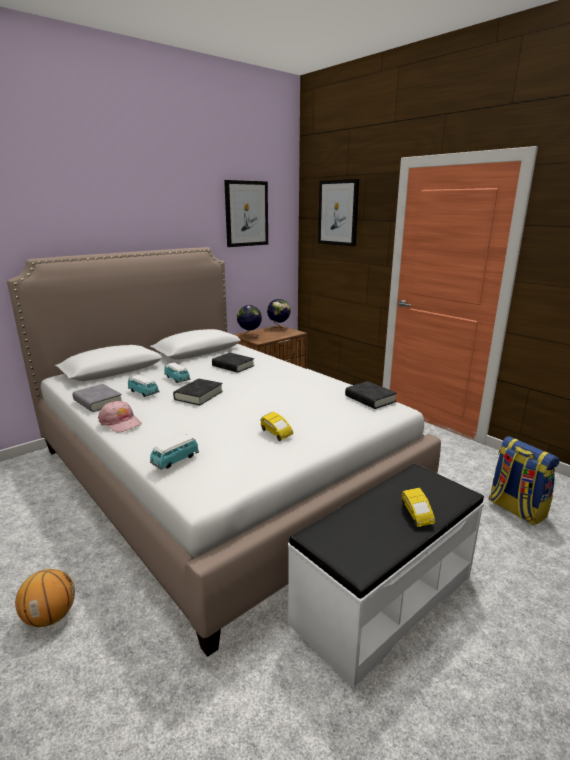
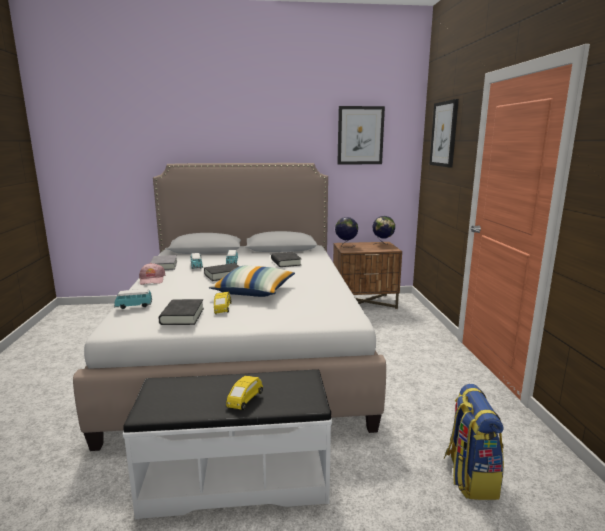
camera: 35 degrees right, 5 degrees down
basketball [15,569,75,627] -> none
black book [345,381,397,409] -> black book moved to [159,299,204,325]
none -> pillow [209,266,295,297]

